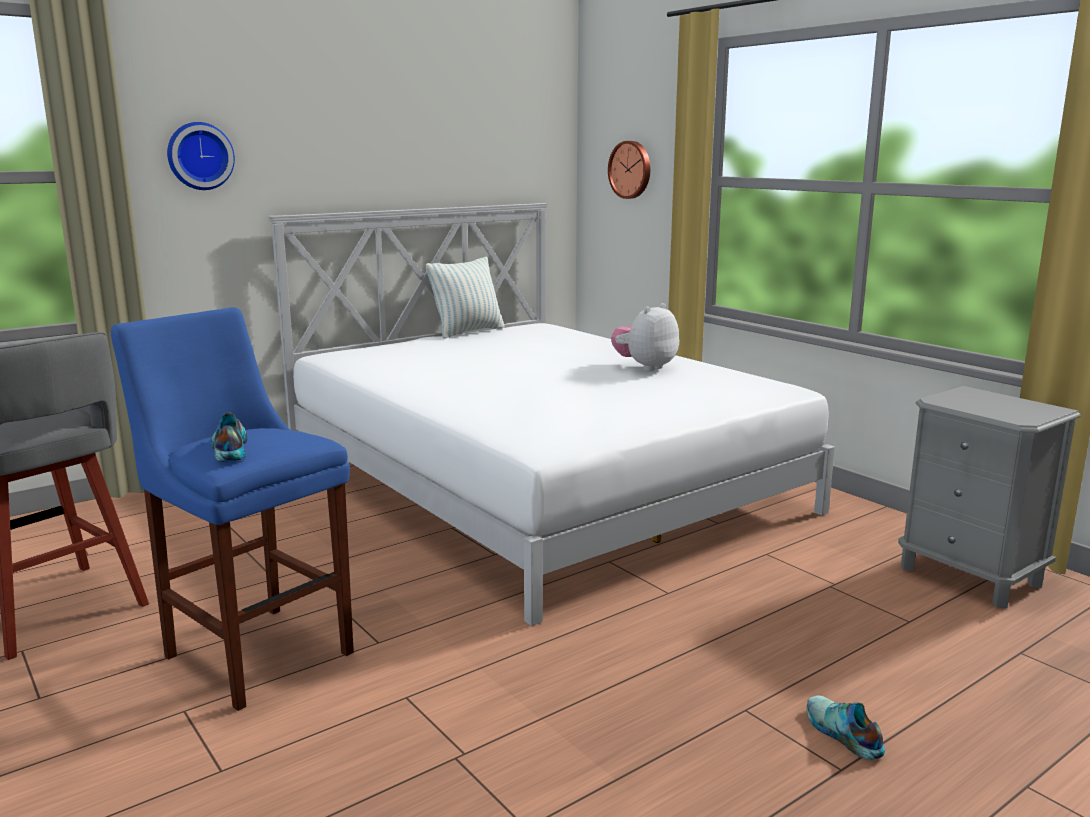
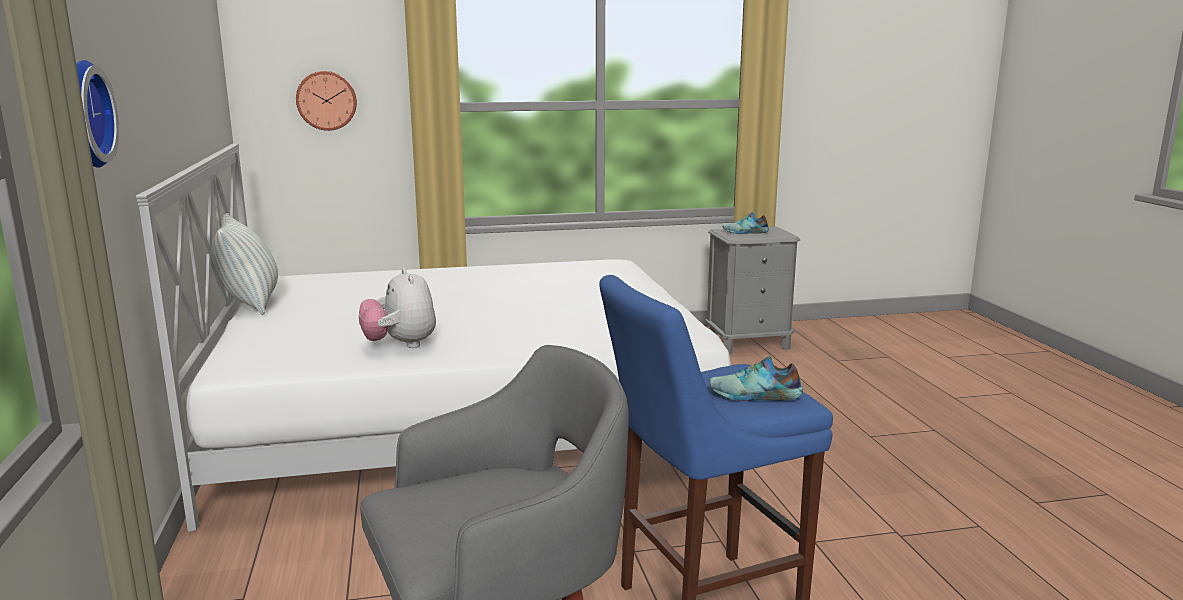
camera: 65 degrees left, 0 degrees up
plush toy [611,303,679,371] -> plush toy moved to [359,268,436,348]
shoe [807,695,885,760] -> shoe moved to [723,212,769,234]

